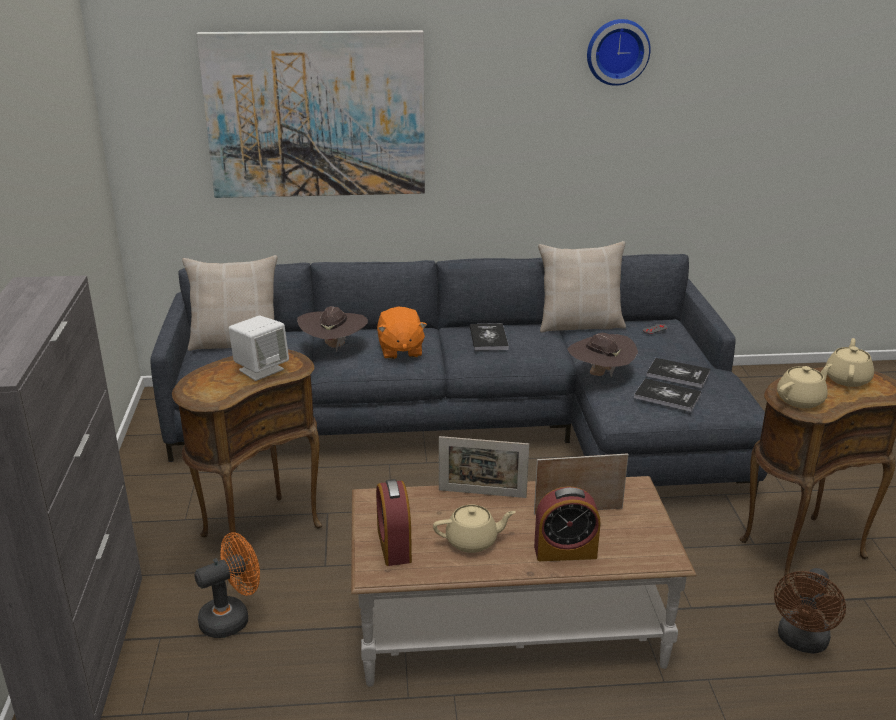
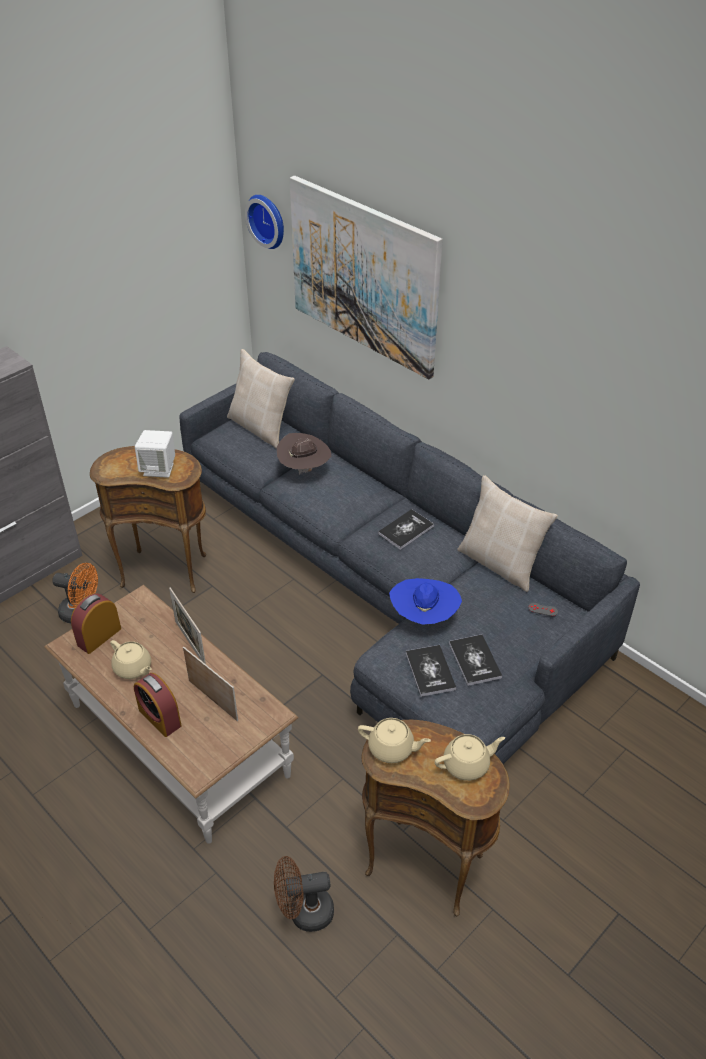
camera: 50 degrees right, 15 degrees up
orange plush toy [377,307,427,359] -> none
brown hat [568,333,638,377] -> blue hat [389,578,462,625]
wall clock [587,19,651,86] -> wall clock moved to [245,195,284,249]

